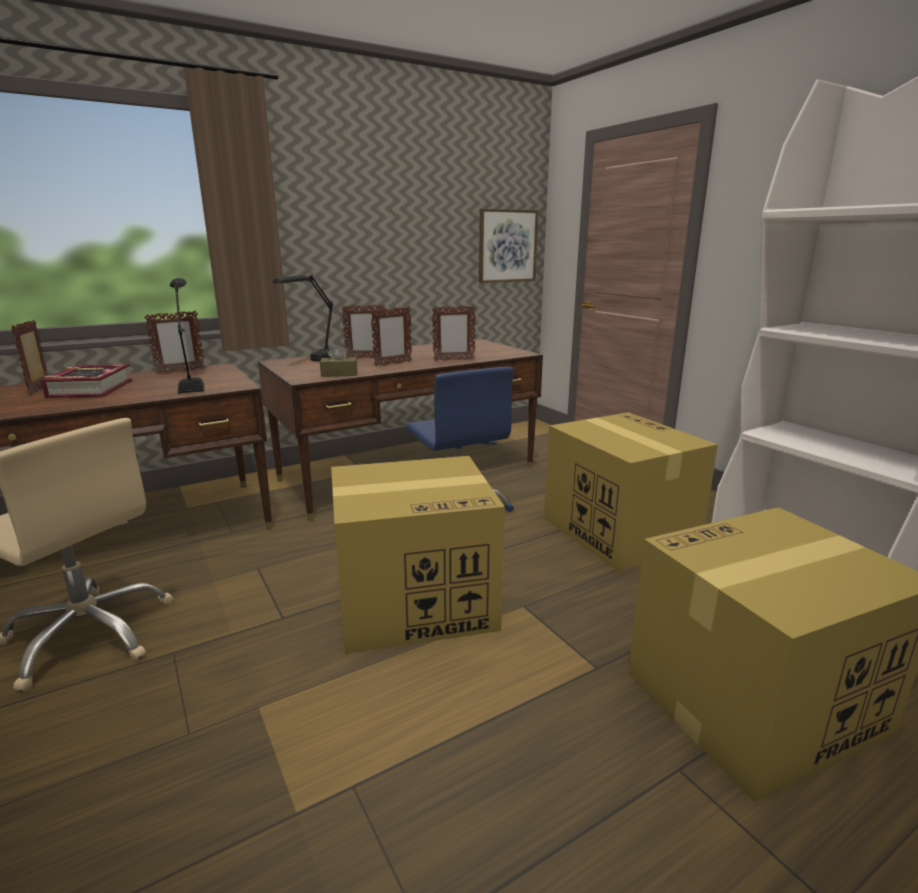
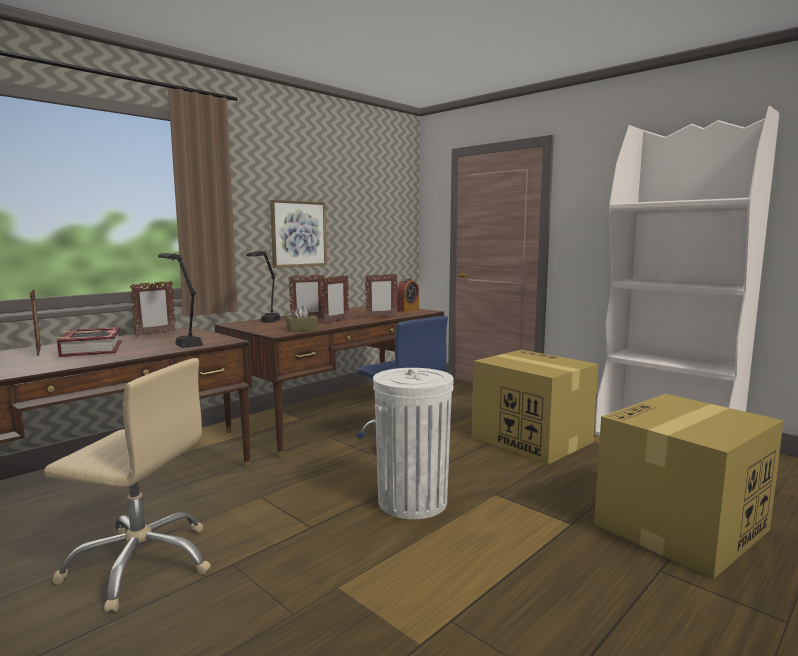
camera: 15 degrees left, 10 degrees down
cardboard box [331,456,505,654] -> white trash can [373,368,454,519]
picture [479,208,539,283] -> picture moved to [270,200,327,268]
none -> alarm clock [397,279,419,311]

